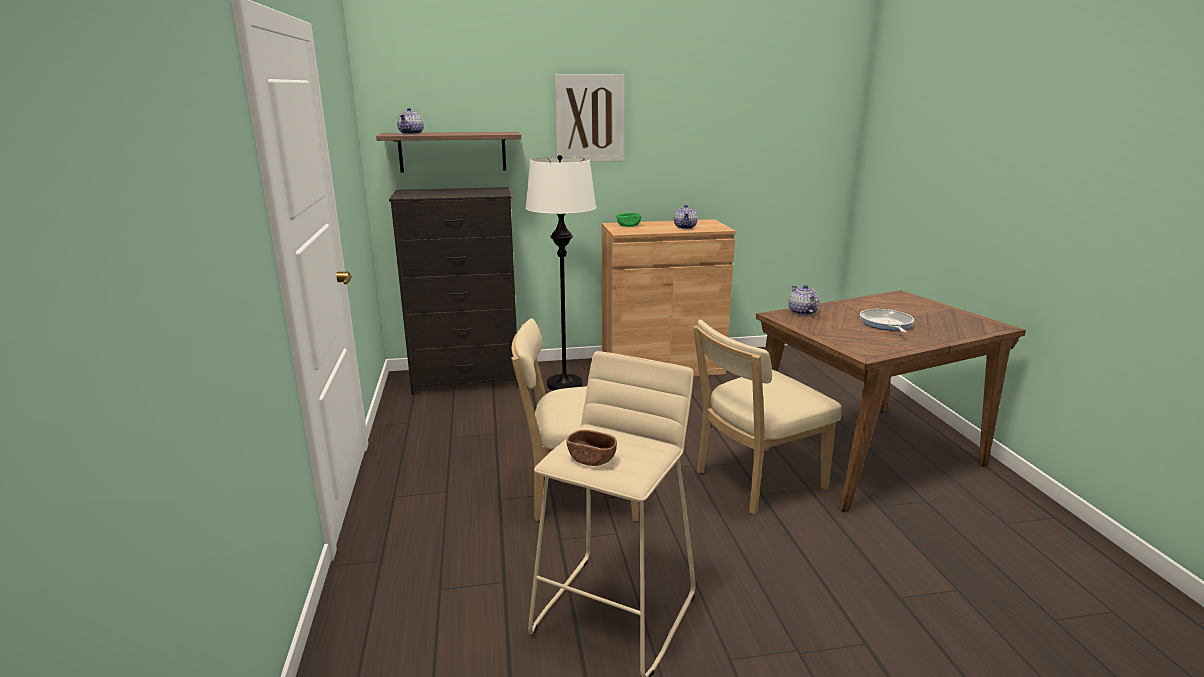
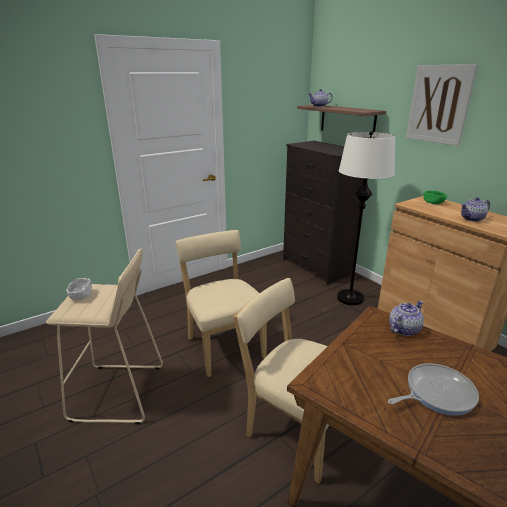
camera: 65 degrees right, 5 degrees up
brown bowl [566,430,617,466] -> white bowl [67,278,92,300]

